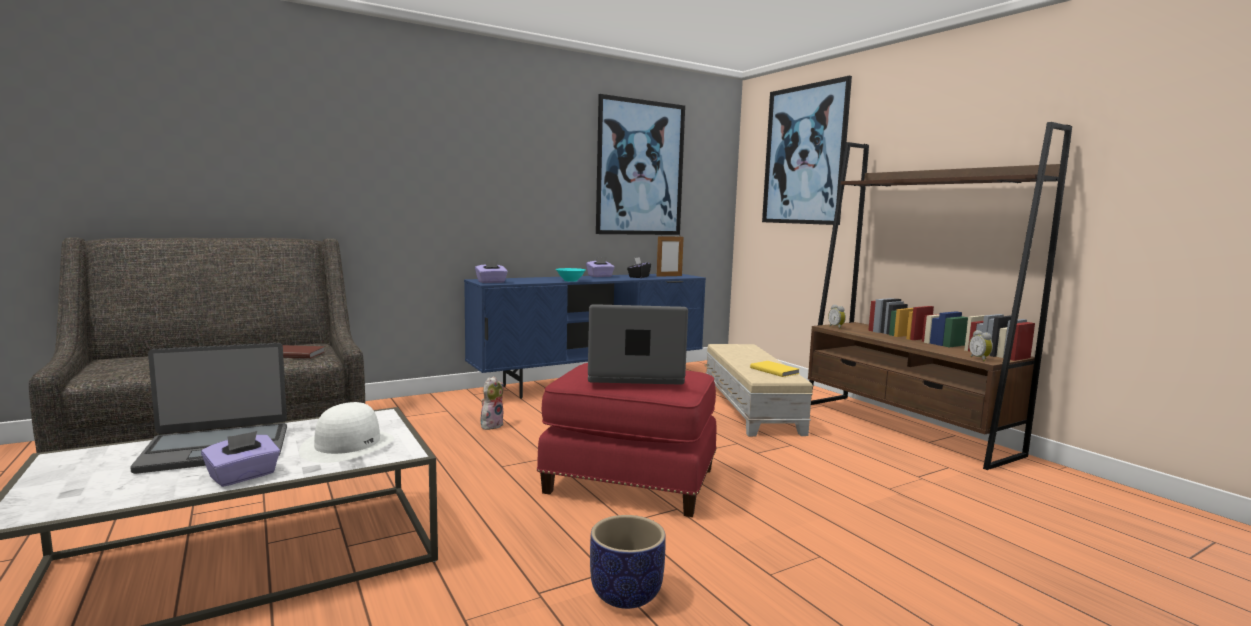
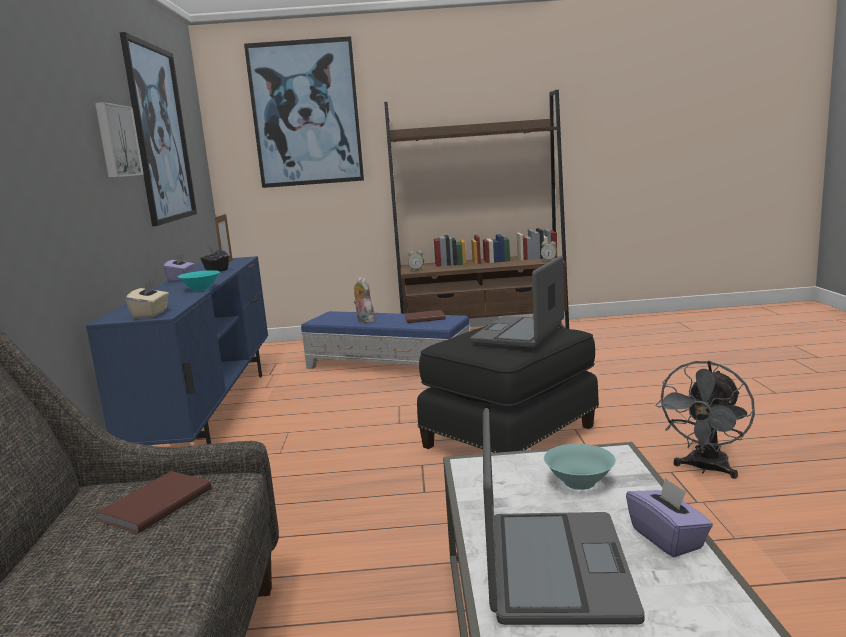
camera: 60 degrees left, 5 degrees up
white hat [299,402,394,463] -> turquoise bowl [544,444,616,490]
purple tissue box [475,260,508,283] -> beige tissue box [126,280,169,319]
plush toy [481,376,504,430] -> plush toy moved to [354,277,375,323]
red ottoman [536,363,716,517] -> black ottoman [417,325,599,453]
planter [590,515,666,609] -> grey fan [655,361,755,479]
beige ottoman [705,344,813,437] -> blue ottoman [301,311,470,369]
yellow book [750,361,800,377] -> brown book [405,310,446,323]
none -> picture [95,102,144,178]

